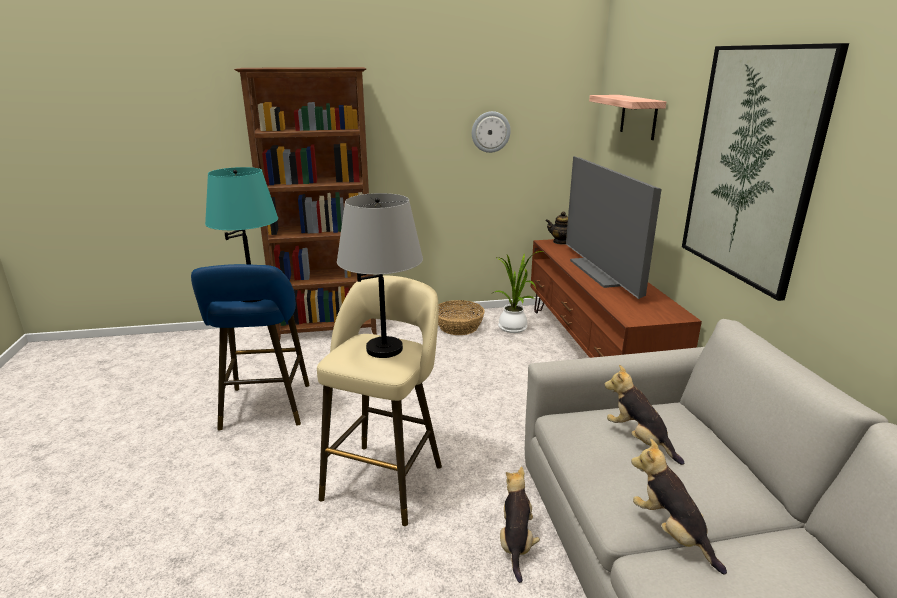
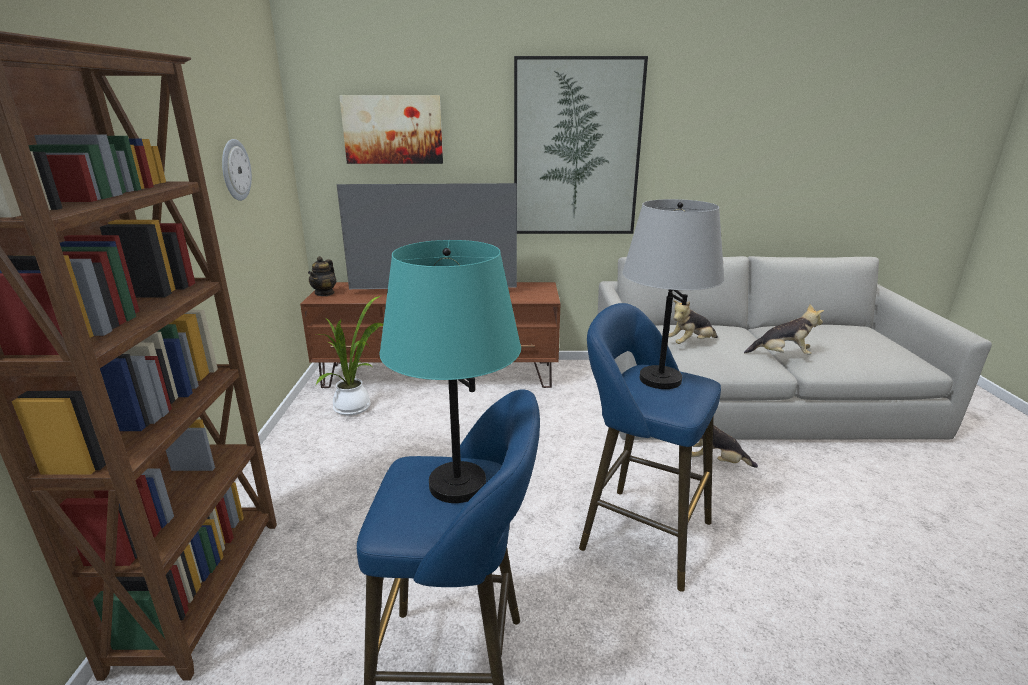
camera: 80 degrees left, 0 degrees up
beige stool [317,276,442,526] -> blue stool [579,303,721,592]
basket [438,300,485,335] -> none
shelf [589,95,666,140] -> picture [339,95,443,164]
plush toy [631,439,727,575] -> plush toy turned 150 degrees counterclockwise [744,304,824,355]

